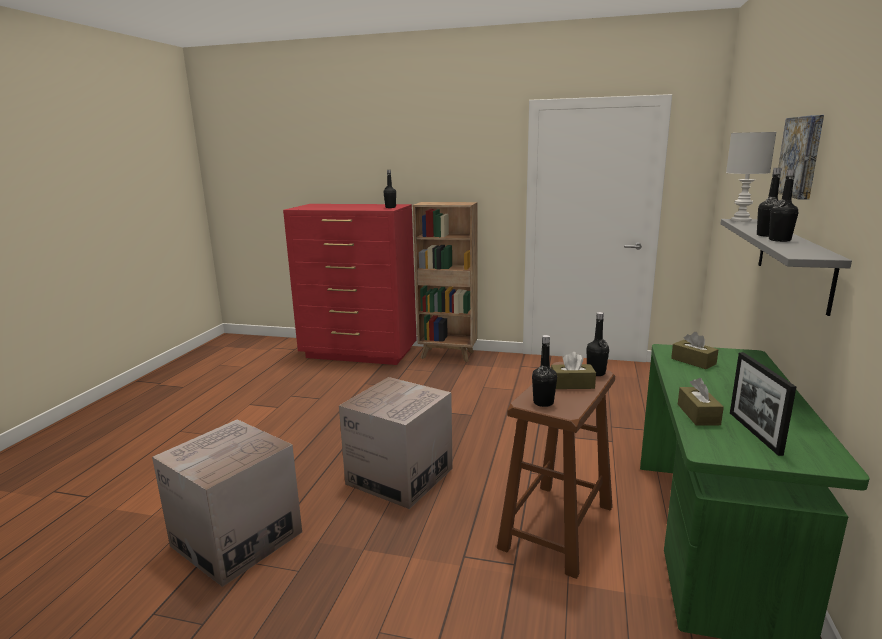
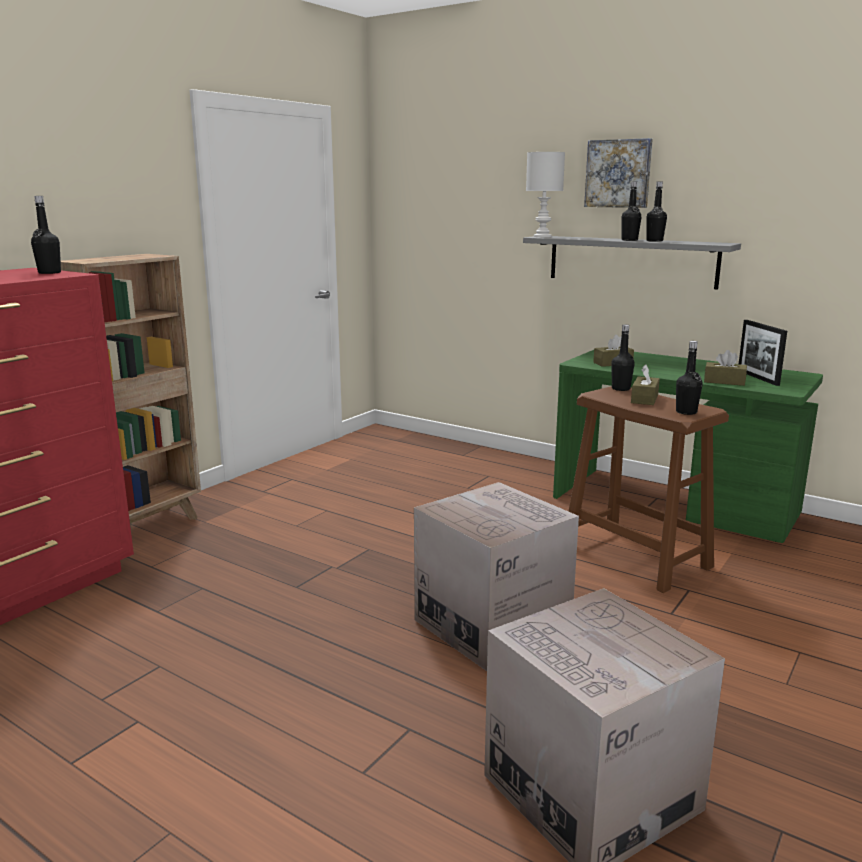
camera: 70 degrees left, 0 degrees up
picture frame [730,352,796,456] -> picture frame turned 60 degrees clockwise [739,320,787,386]

